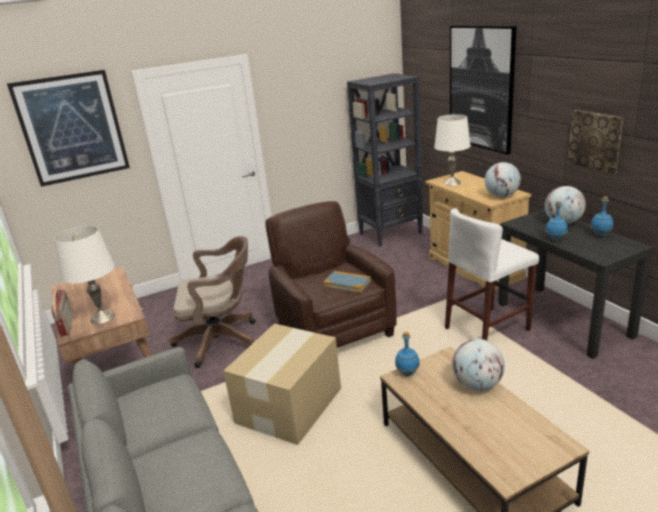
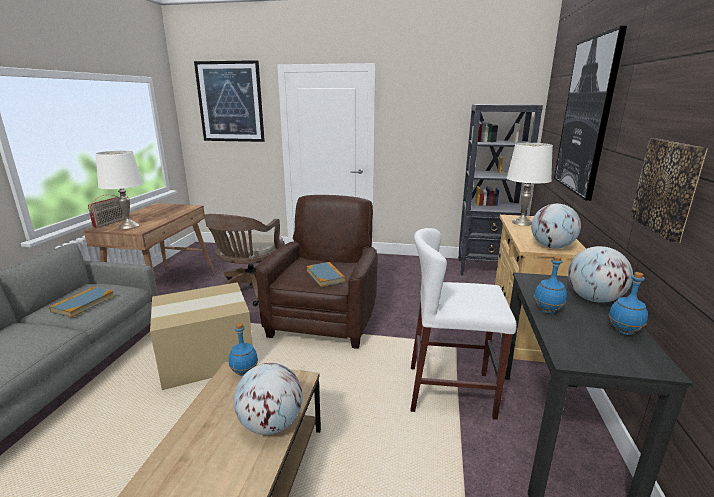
camera: 35 degrees right, 5 degrees down
brown office chair [169,236,255,368] -> brown office chair turned 75 degrees clockwise [204,214,285,307]
none -> book [49,287,114,318]

